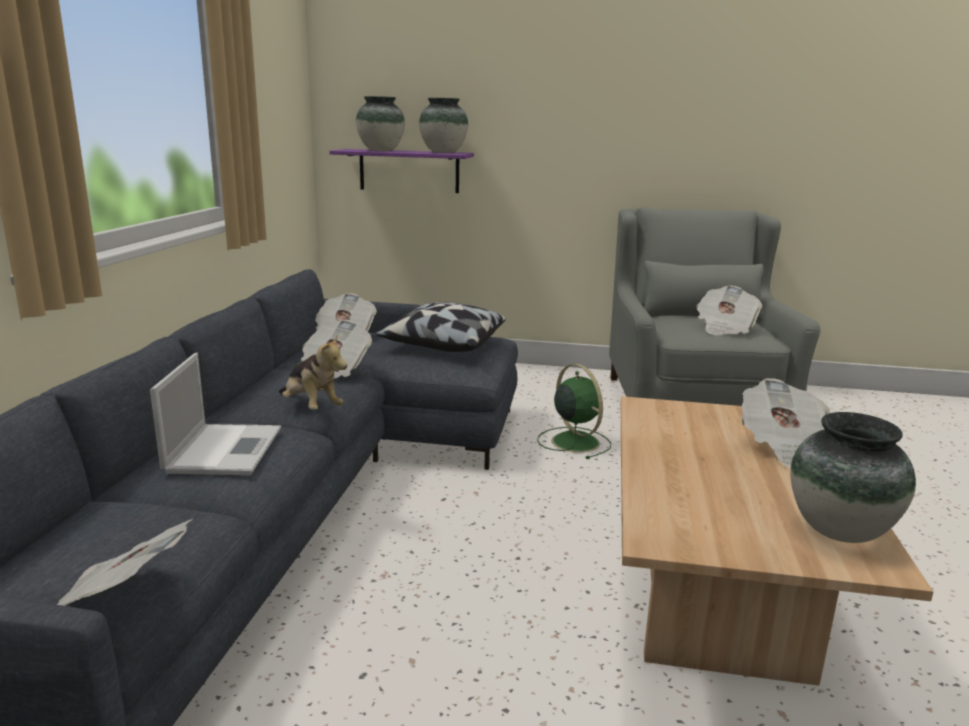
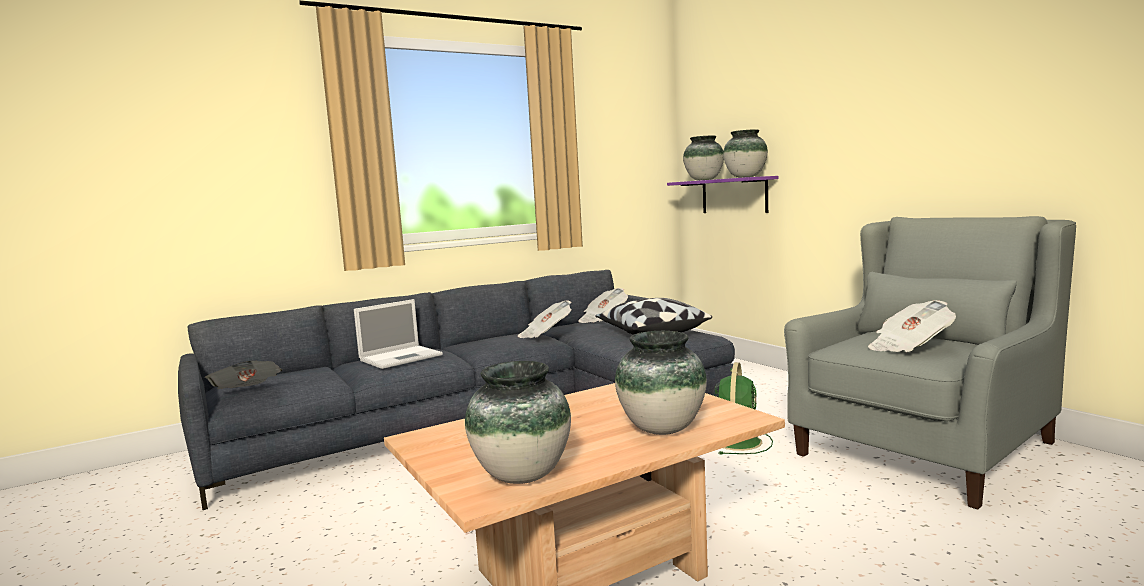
camera: 50 degrees right, 10 degrees down
plush toy [279,335,347,410] -> none
newspaper [741,378,830,469] -> vase [615,331,707,435]

